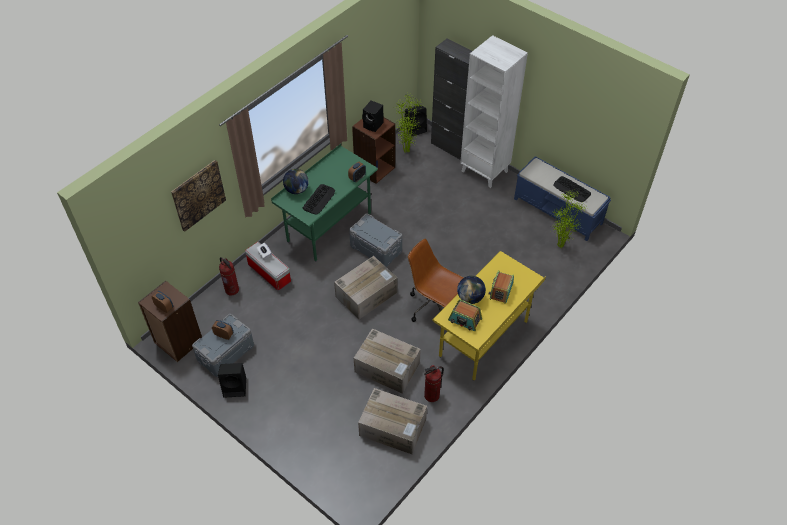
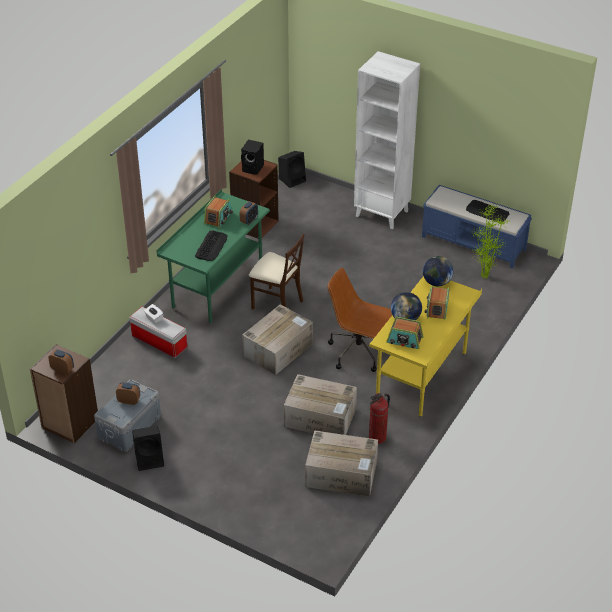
camera: 10 degrees left, 10 degrees down
picture [171,160,226,232] -> none
fire extinguisher [219,257,239,296] -> none
globe [283,169,309,194] -> globe moved to [423,256,453,286]
grey storage box [349,213,402,267] -> beige chair [249,234,305,310]
potted plant [395,93,422,153] -> none
black cabinet [431,38,472,160] -> none
none -> radio [204,196,233,228]

